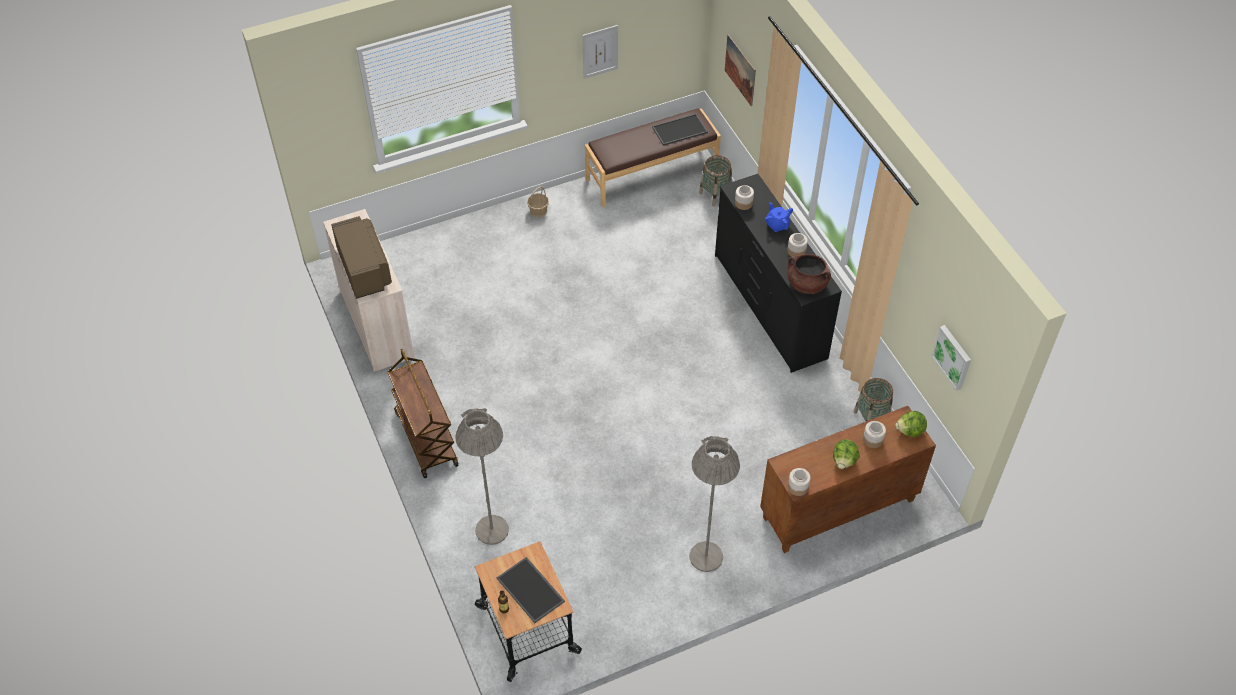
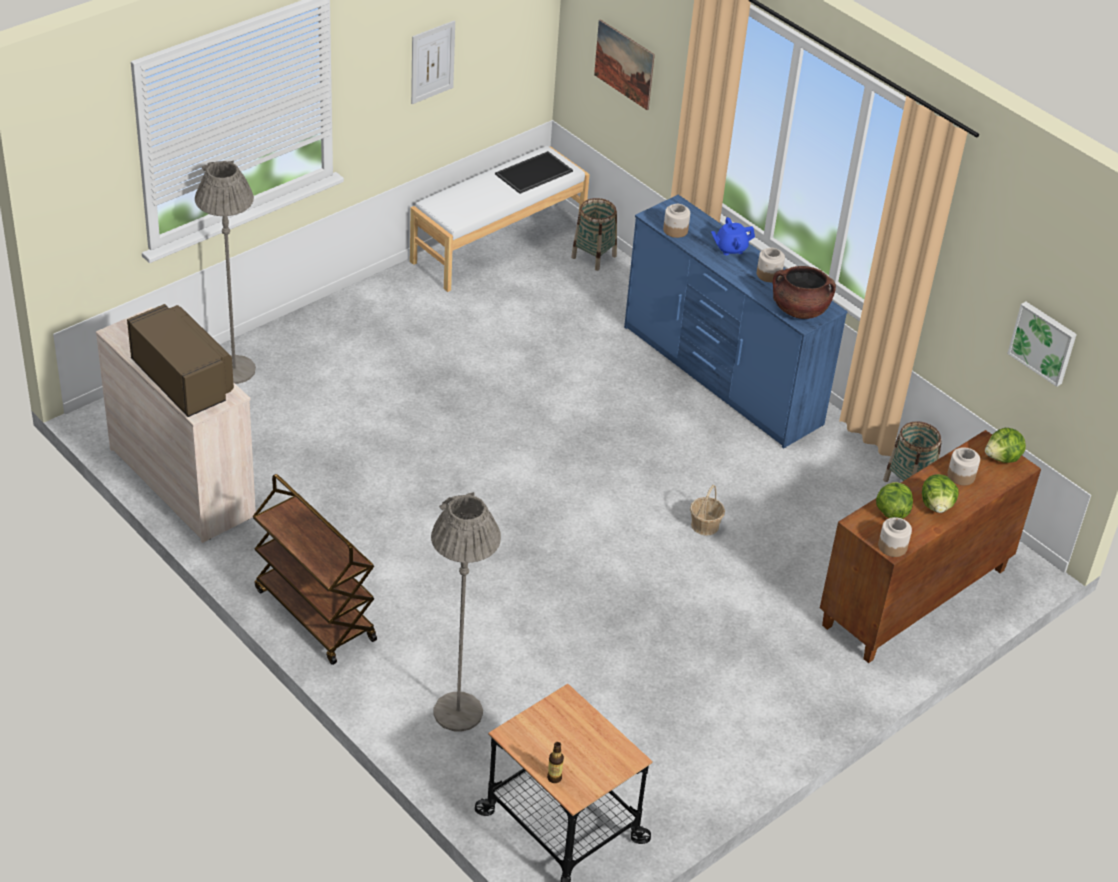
camera: 20 degrees left, 10 degrees down
tray [497,557,565,623] -> none
basket [527,186,549,218] -> basket moved to [690,485,725,536]
brown bench [585,108,721,207] -> white bench [410,146,590,292]
grey floor lamp [689,436,740,572] -> grey floor lamp moved to [195,160,256,384]
black dresser [715,174,842,373] -> blue dresser [624,195,848,449]
blue teapot [765,202,793,232] -> blue teapot turned 60 degrees counterclockwise [711,217,755,255]
none -> lettuce [876,482,913,519]

